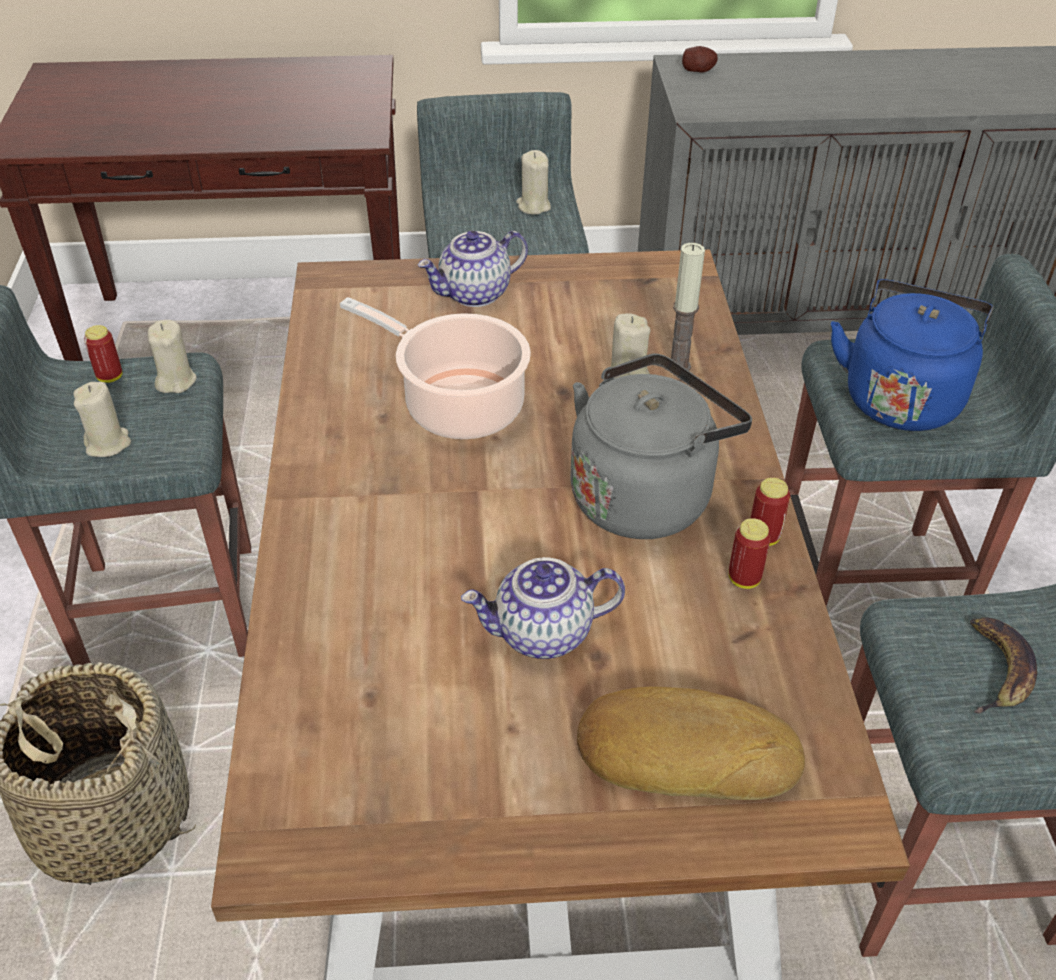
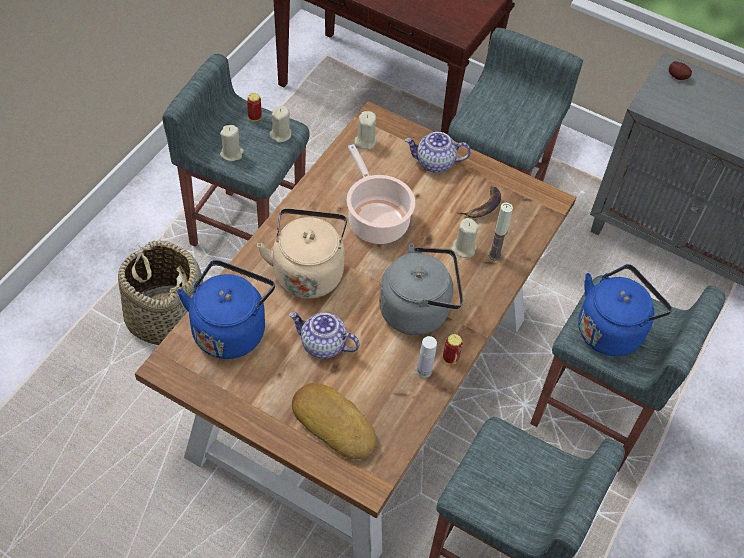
camera: 30 degrees right, 10 degrees up
beige candle [516,150,551,215] -> beige candle moved to [355,111,377,150]
can [729,518,771,589] -> white bottle [417,336,437,378]
banana [970,617,1037,714] -> banana moved to [457,186,501,218]
none -> blue kettle [177,260,275,359]
none -> beige kettle [257,208,347,299]

